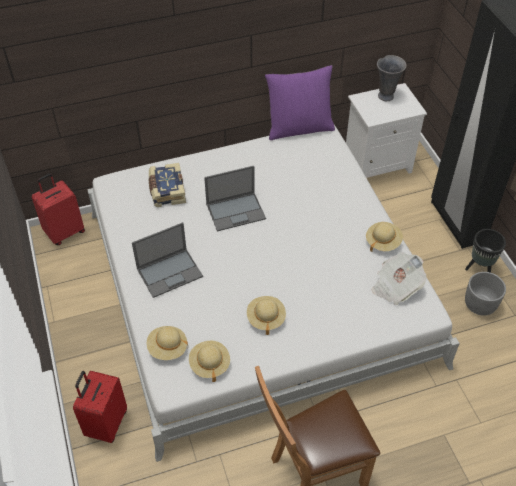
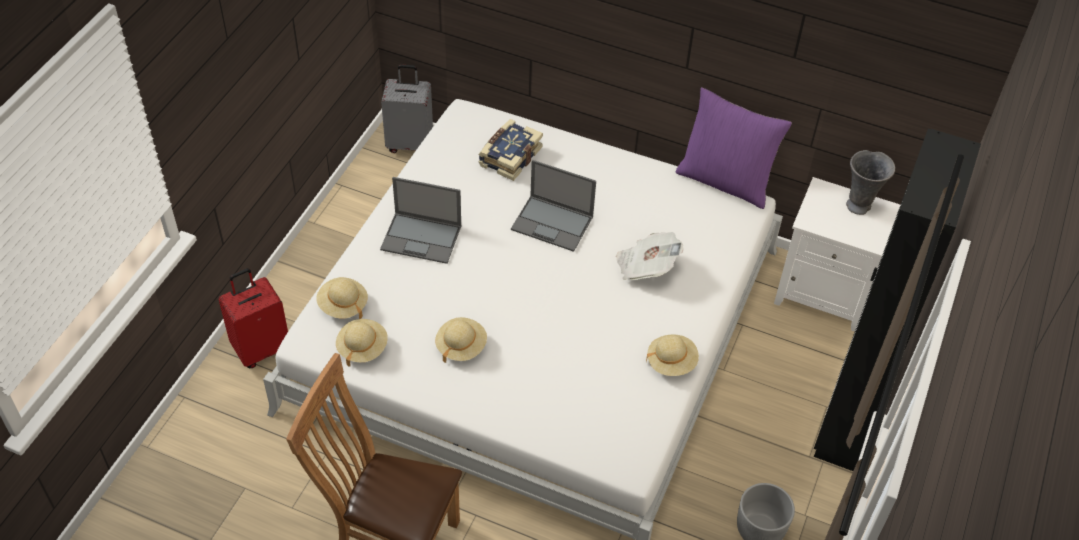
camera: 40 degrees right, 0 degrees up
red suitcase [32,173,85,245] -> grey suitcase [381,65,433,153]
newspaper [372,252,427,305] -> newspaper moved to [616,232,683,280]
black planter [465,229,506,273] -> none

